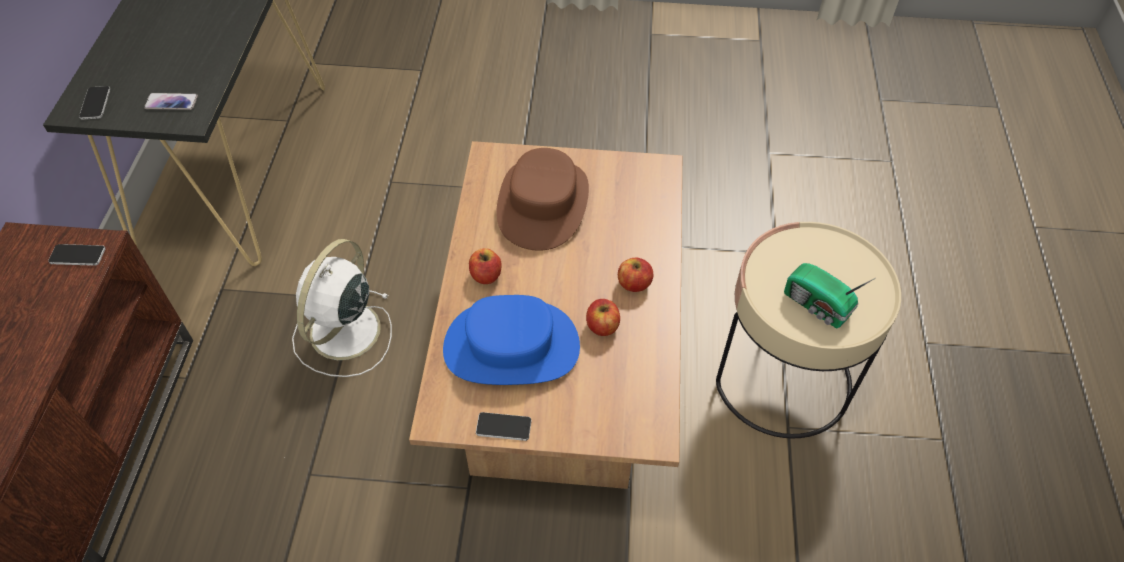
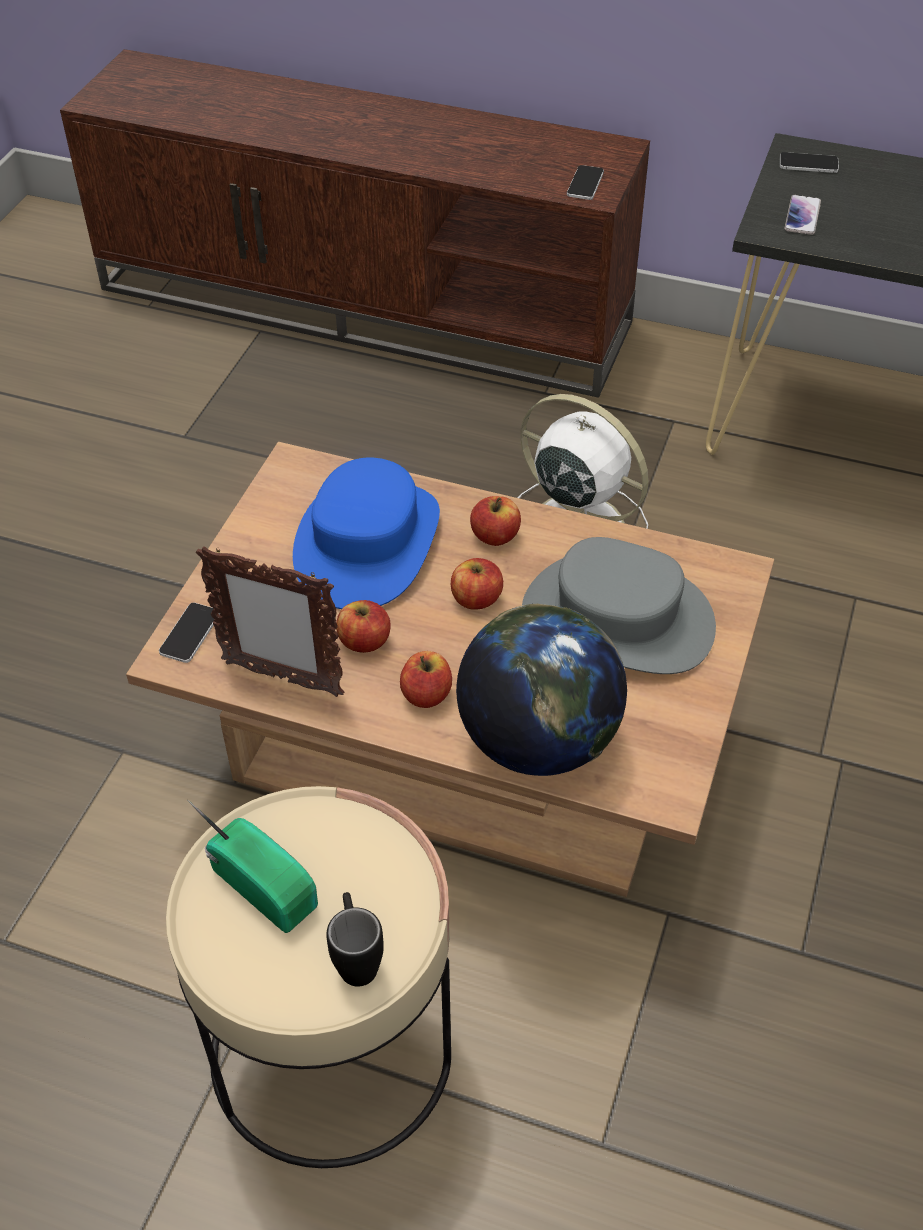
camera: 105 degrees right, 5 degrees down
phone [476,412,531,441] -> phone moved to [159,603,220,663]
brown hat [496,148,589,251] -> grey hat [522,537,716,674]
radio [784,263,876,328] -> radio turned 75 degrees clockwise [187,800,318,933]
none -> picture frame [196,546,345,697]
none -> black mug [326,892,384,987]
none -> apple [451,558,503,609]
none -> globe [456,604,627,776]

